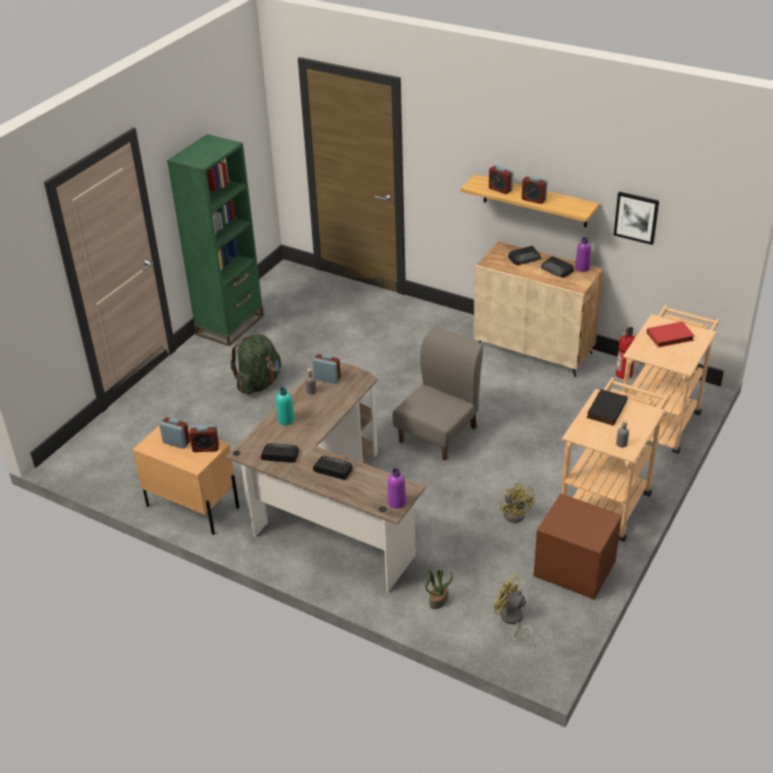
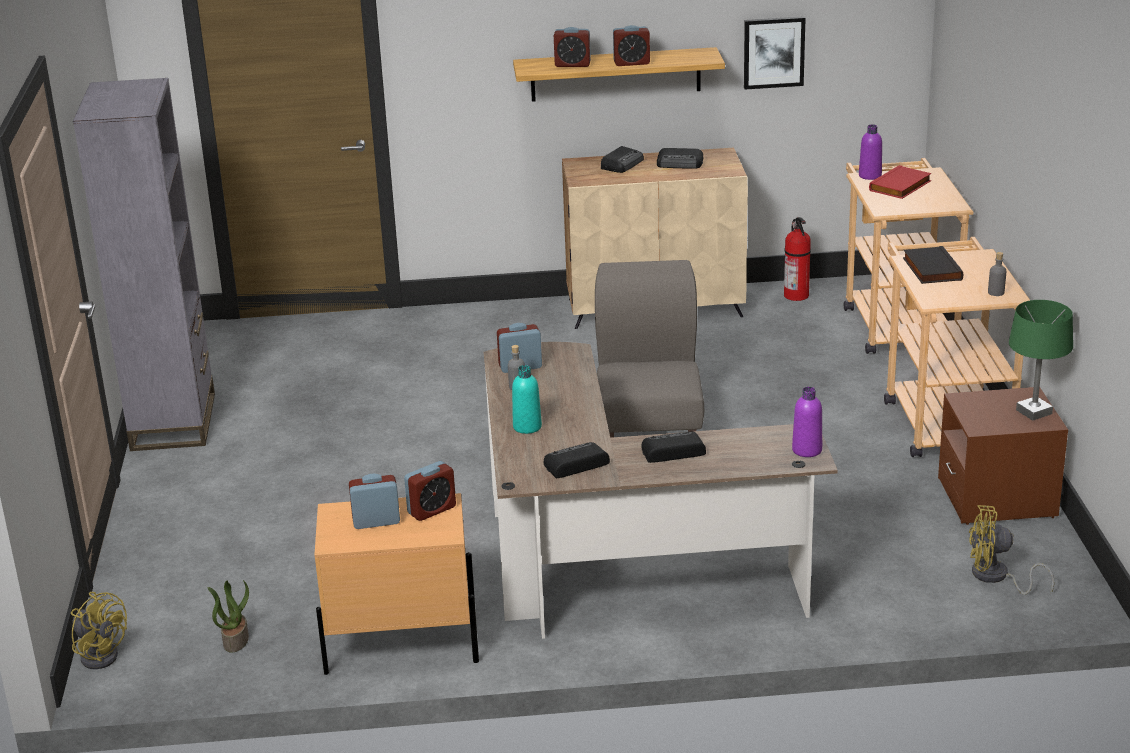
camera: 35 degrees left, 10 degrees down
green bookcase [167,134,264,346] -> grey bookcase [73,78,215,451]
green backpack [230,334,281,395] -> none
potted plant [425,568,453,609] -> potted plant moved to [208,580,249,653]
yellow fan [499,483,536,523] -> yellow fan moved to [71,592,127,669]
purple bottle [575,237,591,272] -> purple bottle moved to [859,124,882,180]
none -> green table lamp [1009,300,1073,421]

